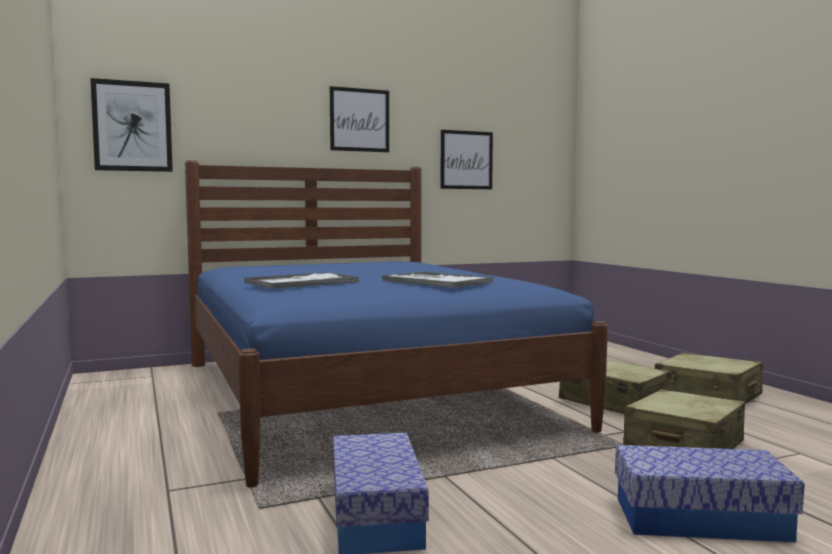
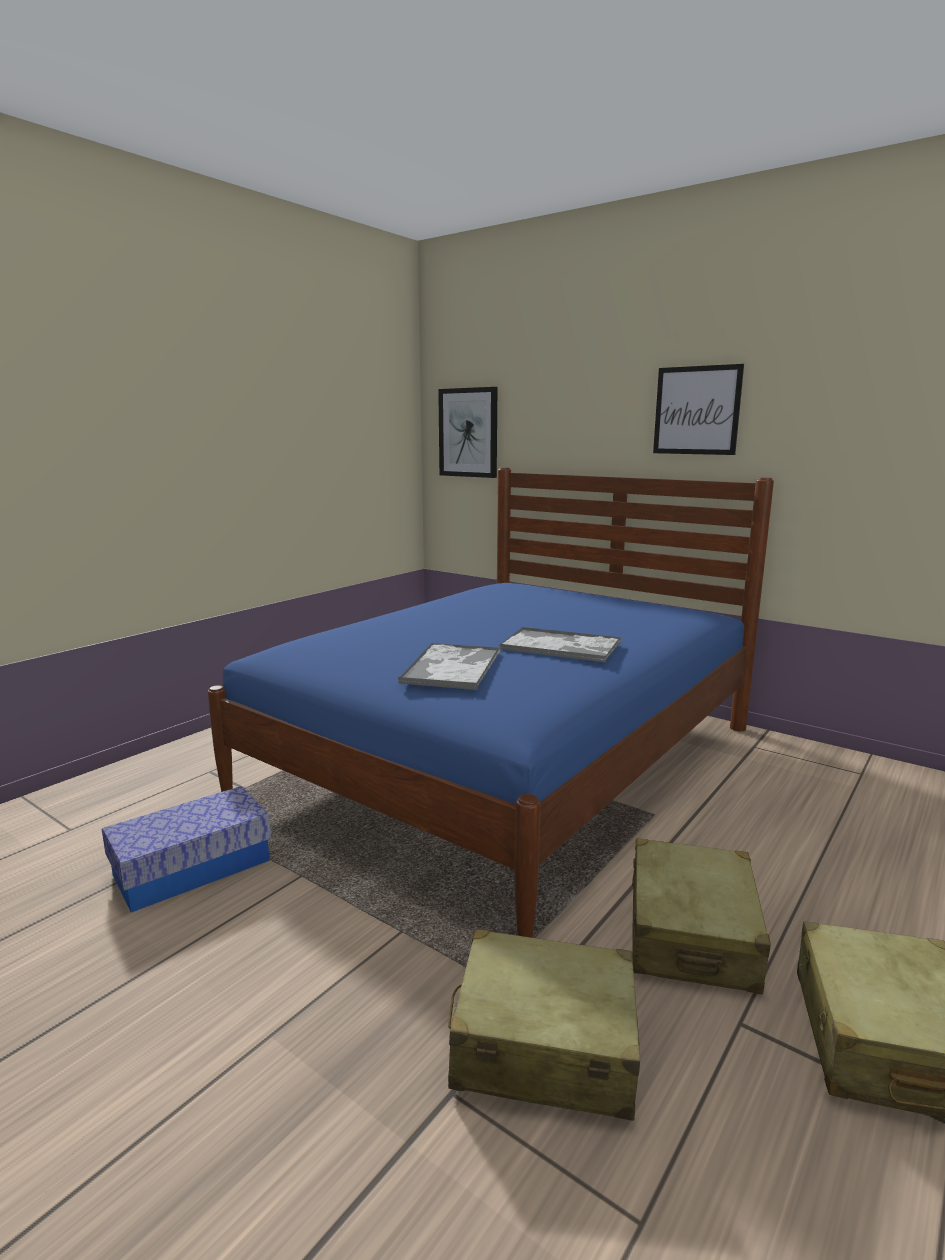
camera: 60 degrees right, 10 degrees up
tray [244,272,359,289] -> tray moved to [500,627,621,662]
picture [440,130,493,189] -> none
storage box [615,445,805,542] -> none

